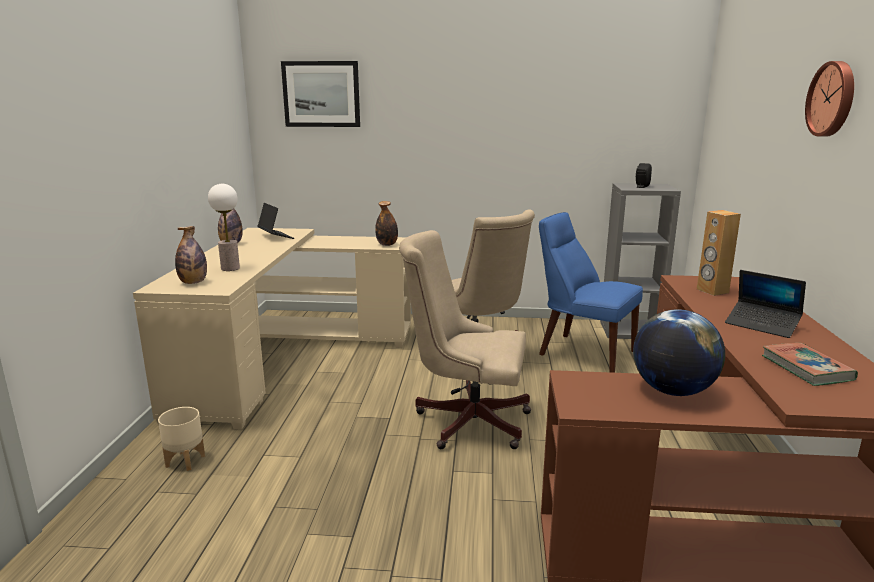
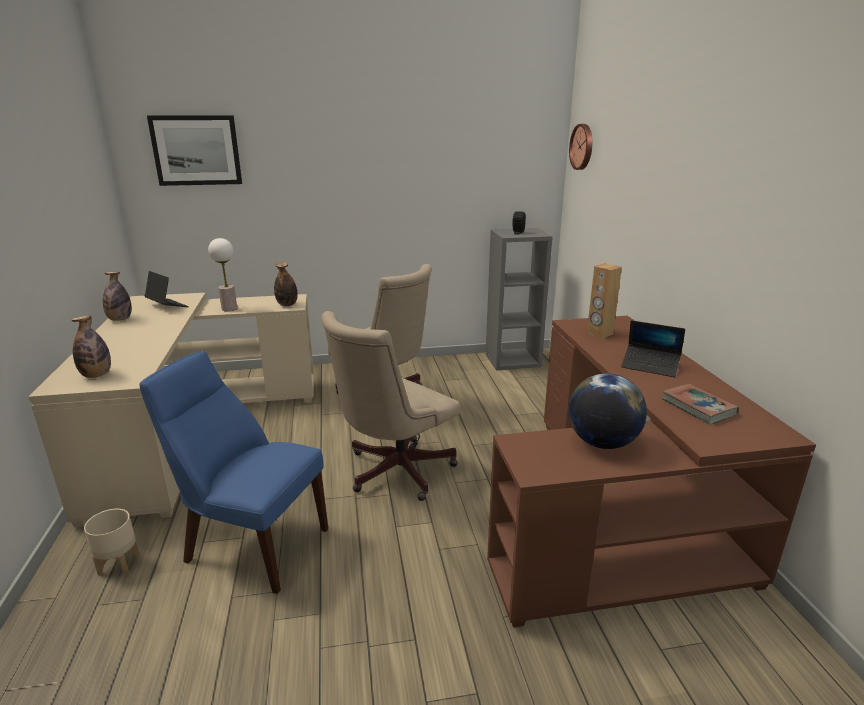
camera: 15 degrees left, 5 degrees up
table lamp [208,184,240,271] -> table lamp moved to [208,238,237,311]
beige office chair [399,230,531,449] -> beige office chair turned 45 degrees counterclockwise [321,311,460,501]
blue chair [539,212,643,373] -> blue chair moved to [139,351,328,594]
wall clock [805,61,854,137] -> wall clock moved to [569,124,592,170]

